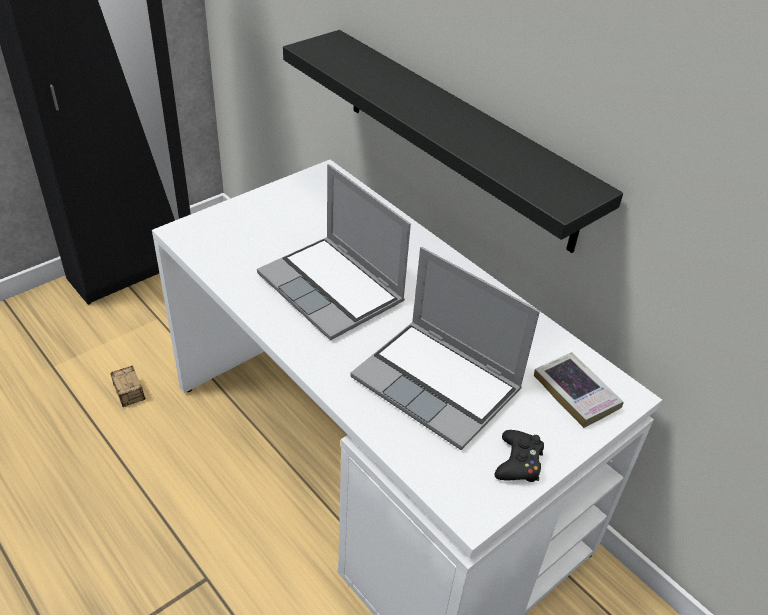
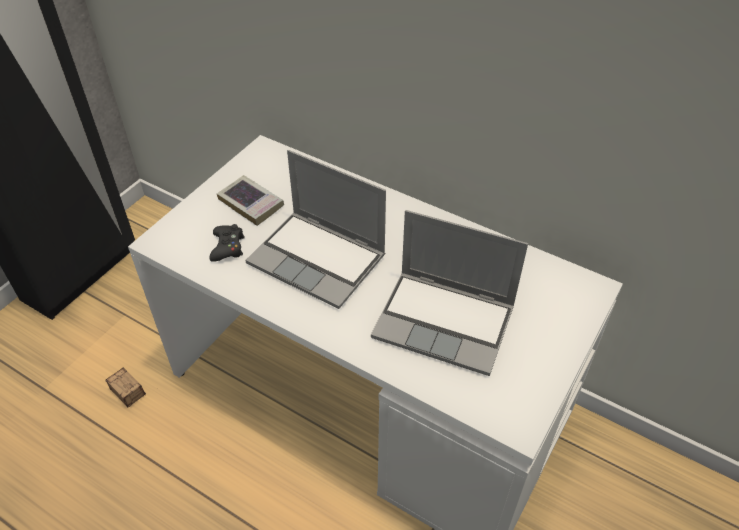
camera: 15 degrees left, 5 degrees up
black shelf [283,30,623,253] -> none
black game controller [495,430,544,482] -> black game controller moved to [209,224,245,262]
book [534,352,624,428] -> book moved to [217,175,284,226]

